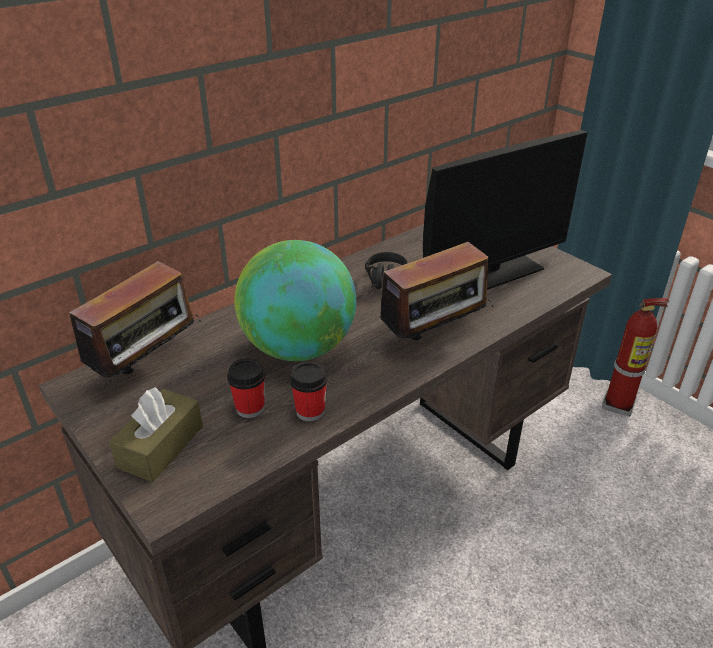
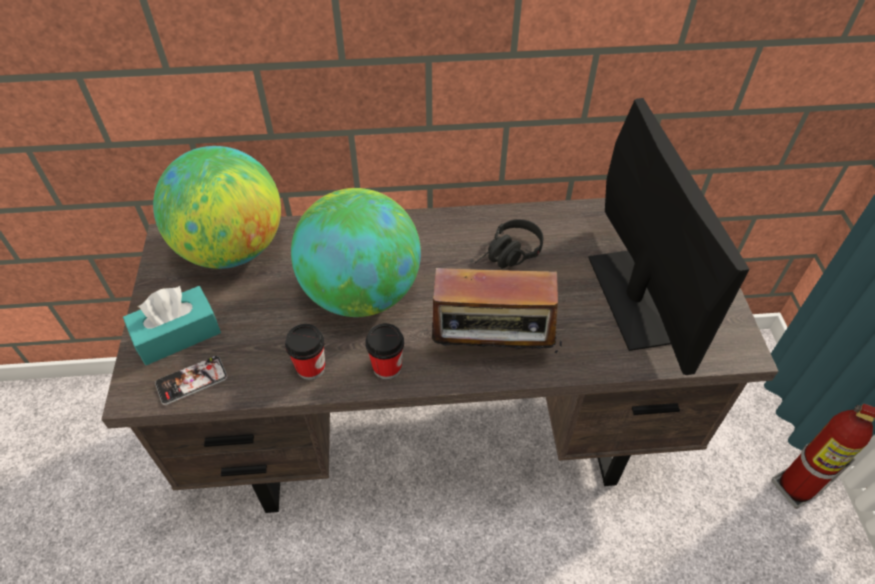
camera: 35 degrees right, 15 degrees up
radio [57,261,201,385] -> globe [153,146,281,269]
brown tissue box [109,387,203,482] -> turquoise tissue box [123,286,221,365]
cup [227,358,266,418] -> cup moved to [365,323,404,380]
monitor [423,130,588,290] -> monitor turned 105 degrees counterclockwise [588,98,750,375]
none -> phone [155,356,227,405]

